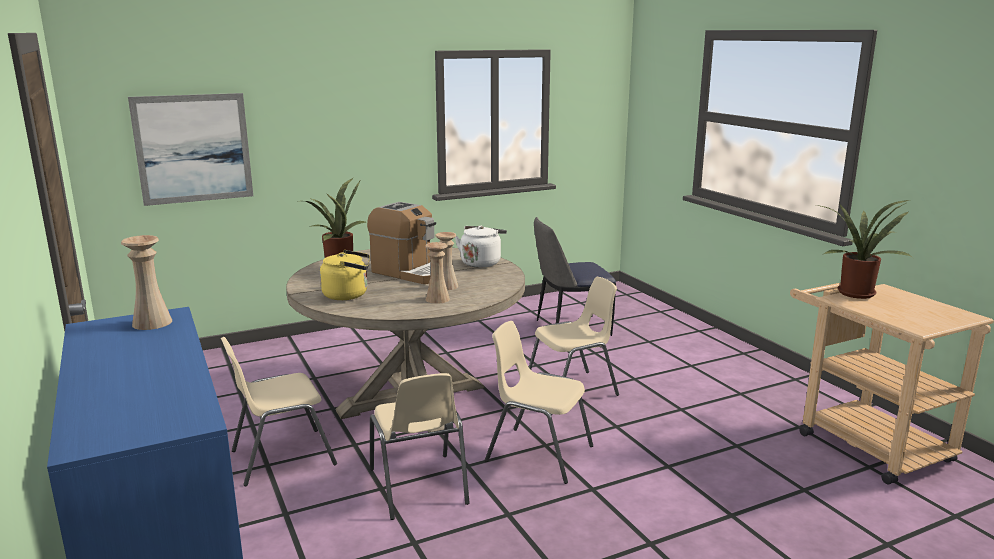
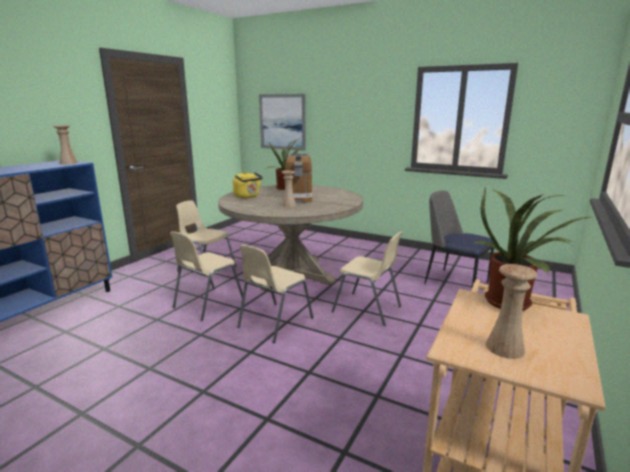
camera: 55 degrees right, 0 degrees up
beige vase [425,242,450,304] -> beige vase moved to [486,264,537,359]
white kettle [455,225,507,267] -> none
beige chair [485,321,593,484] -> beige chair turned 135 degrees counterclockwise [237,245,313,343]

